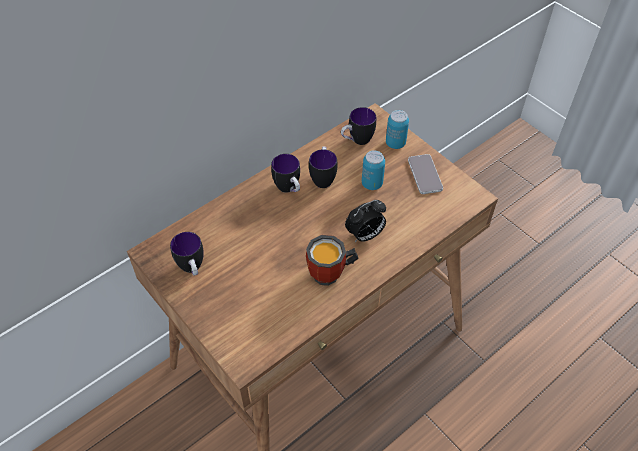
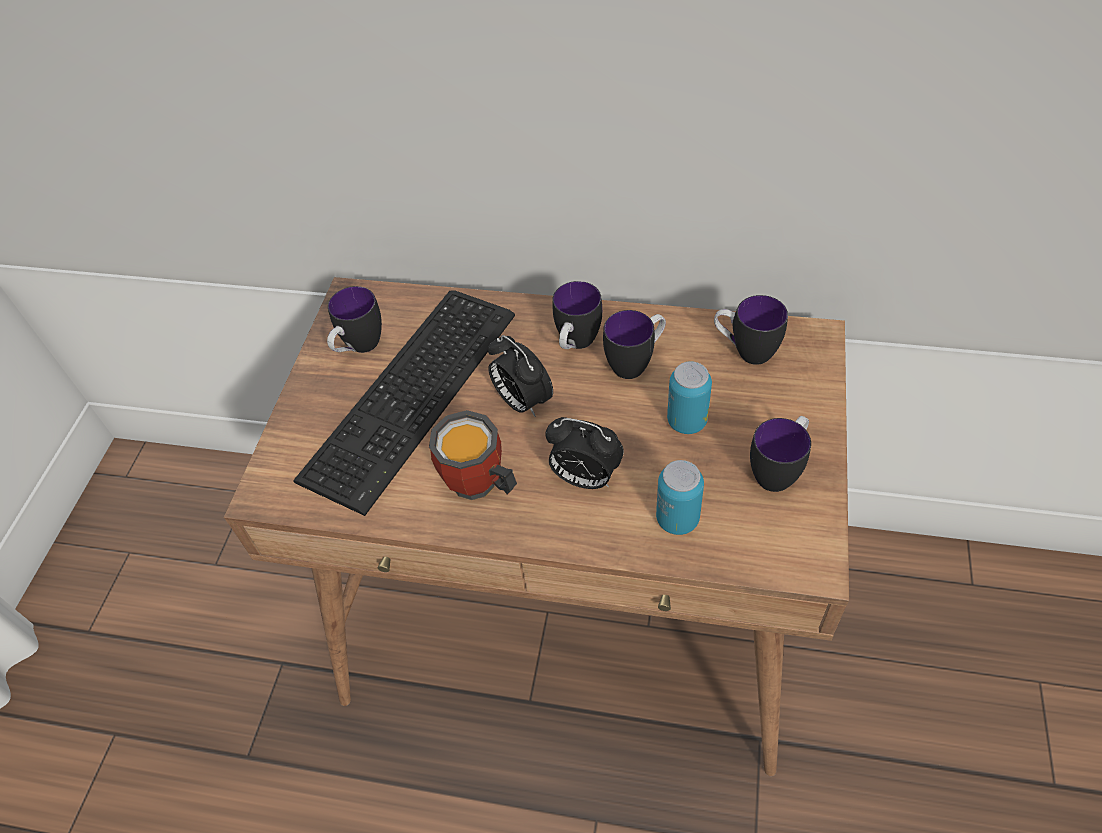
camera: 55 degrees right, 0 degrees up
can [386,110,409,149] -> can moved to [656,460,704,535]
phone [408,154,443,194] -> mug [750,416,811,492]
none -> keyboard [293,290,515,516]
none -> alarm clock [488,335,553,417]

